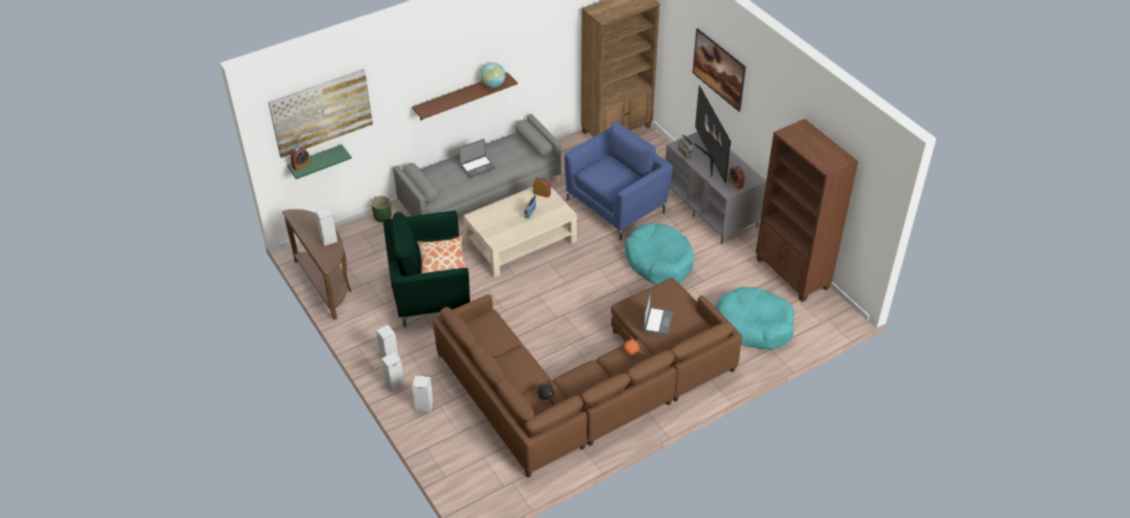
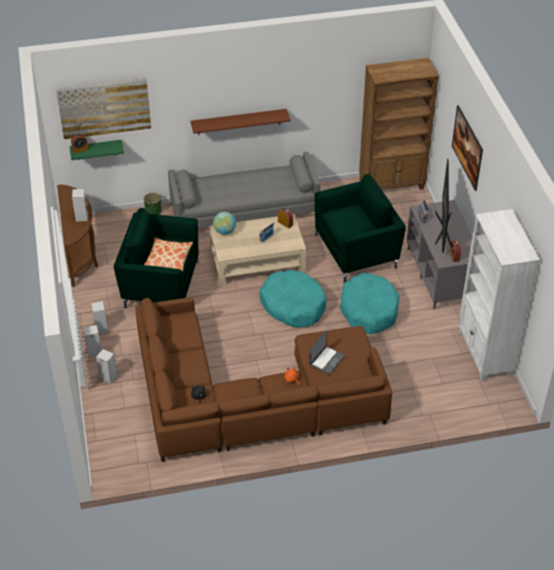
camera: 20 degrees right, 0 degrees up
laptop [459,139,496,178] -> none
globe [480,62,505,88] -> globe moved to [213,212,236,235]
blue armchair [564,121,673,240] -> green armchair [315,174,406,283]
turquoise dog bed [716,287,795,350] -> turquoise dog bed moved to [259,270,327,328]
brown bookcase [756,119,859,302] -> white bookcase [458,209,540,381]

